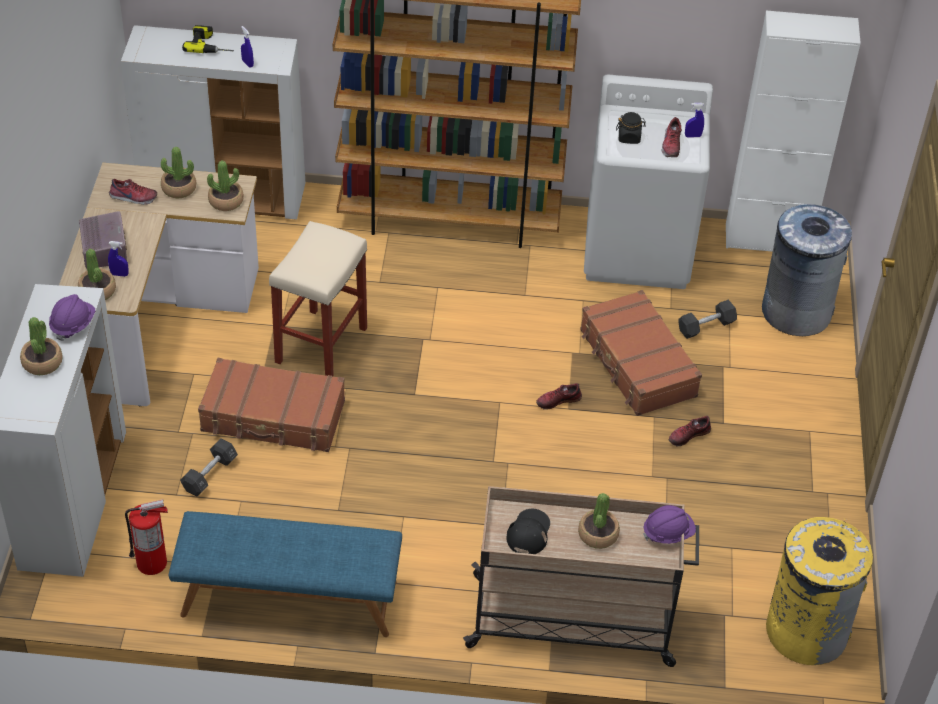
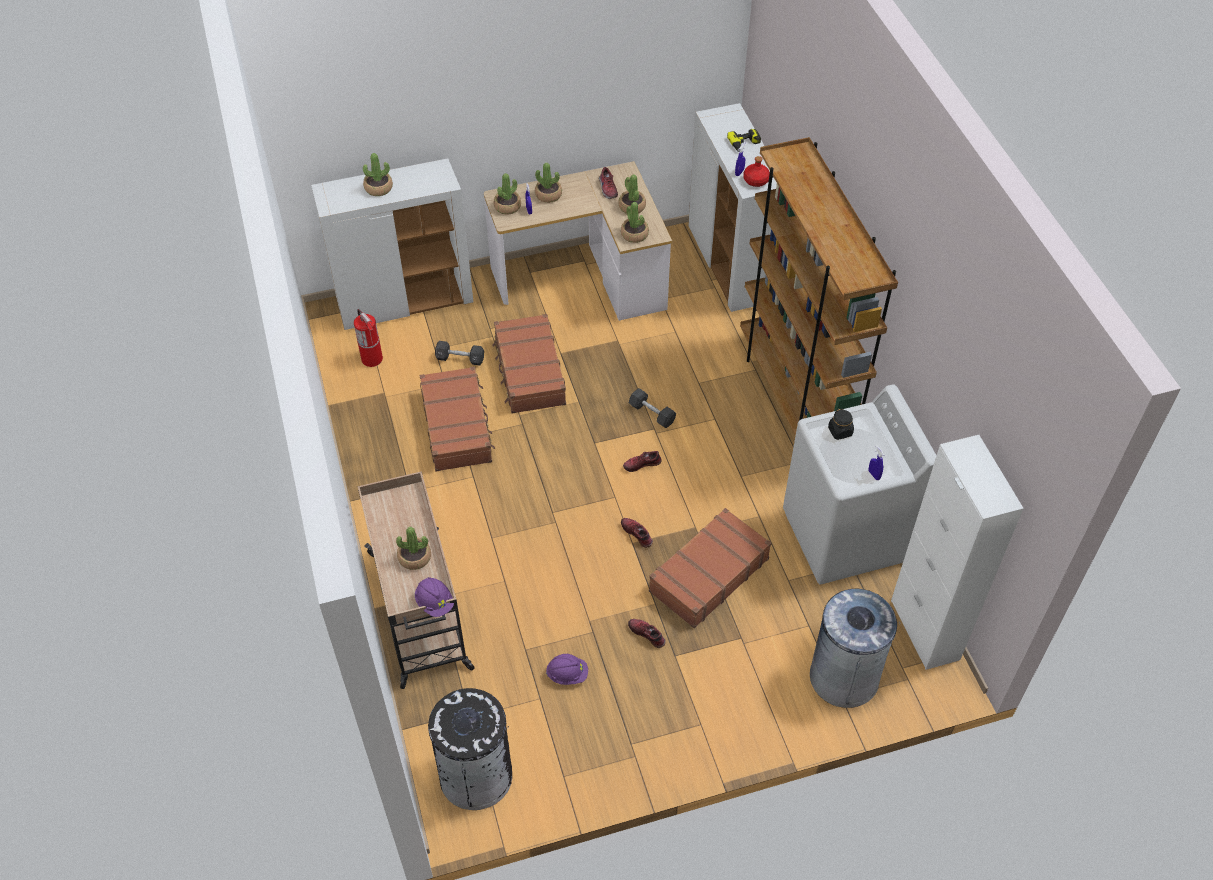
camera: 70 degrees right, 5 degrees up
purple hard hat [49,294,96,341] -> purple hard hat moved to [546,654,588,685]
radio [79,211,127,269] -> potted plant [535,162,562,203]
blue bench [169,511,402,637] -> none
beige stool [269,221,367,377] -> none
black cap [507,509,550,554] -> none
shoe [662,117,682,157] -> shoe moved to [623,451,662,472]
black dumbbell [678,300,737,339] -> black dumbbell moved to [629,388,676,428]
yellow trash can [766,517,873,665] -> black trash can [428,688,512,810]
none -> brown suitcase [420,367,495,472]
none -> red bottle [743,156,770,187]

